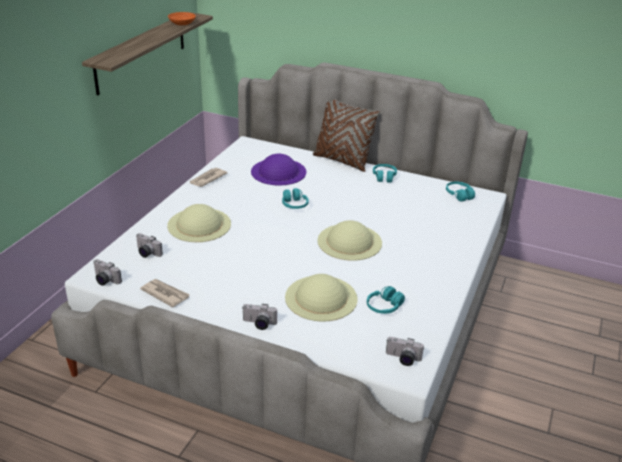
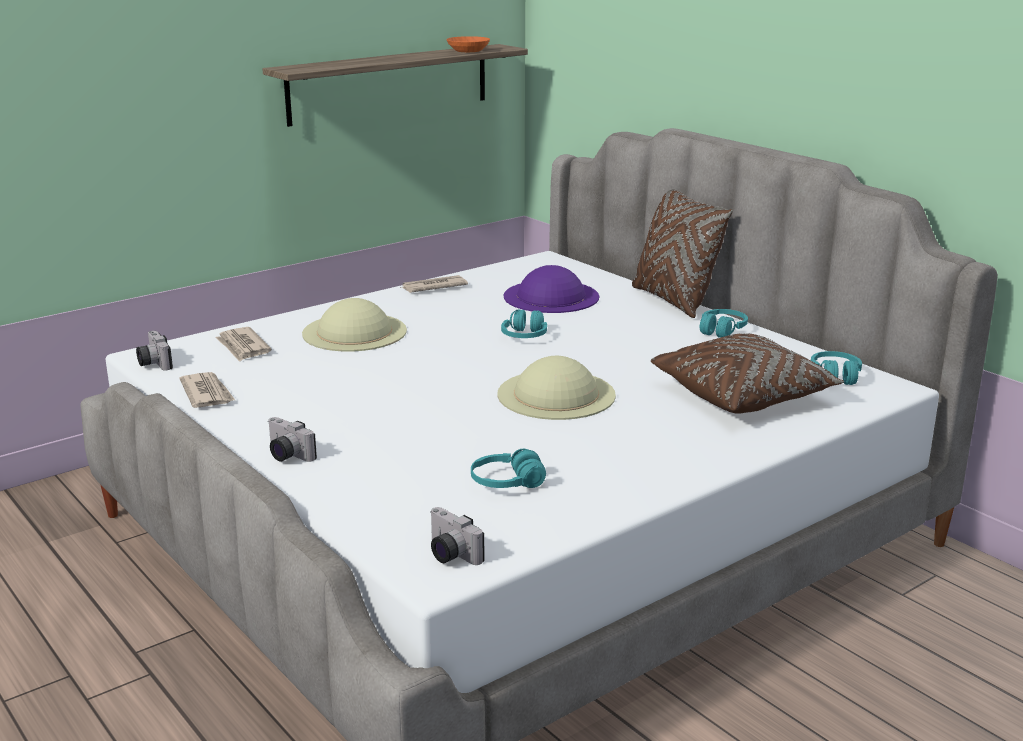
camera: 30 degrees right, 10 degrees down
camera [136,233,163,258] -> newspaper [215,327,272,362]
beige hat [285,274,358,322] -> none
none -> brown pillow [651,333,844,414]

